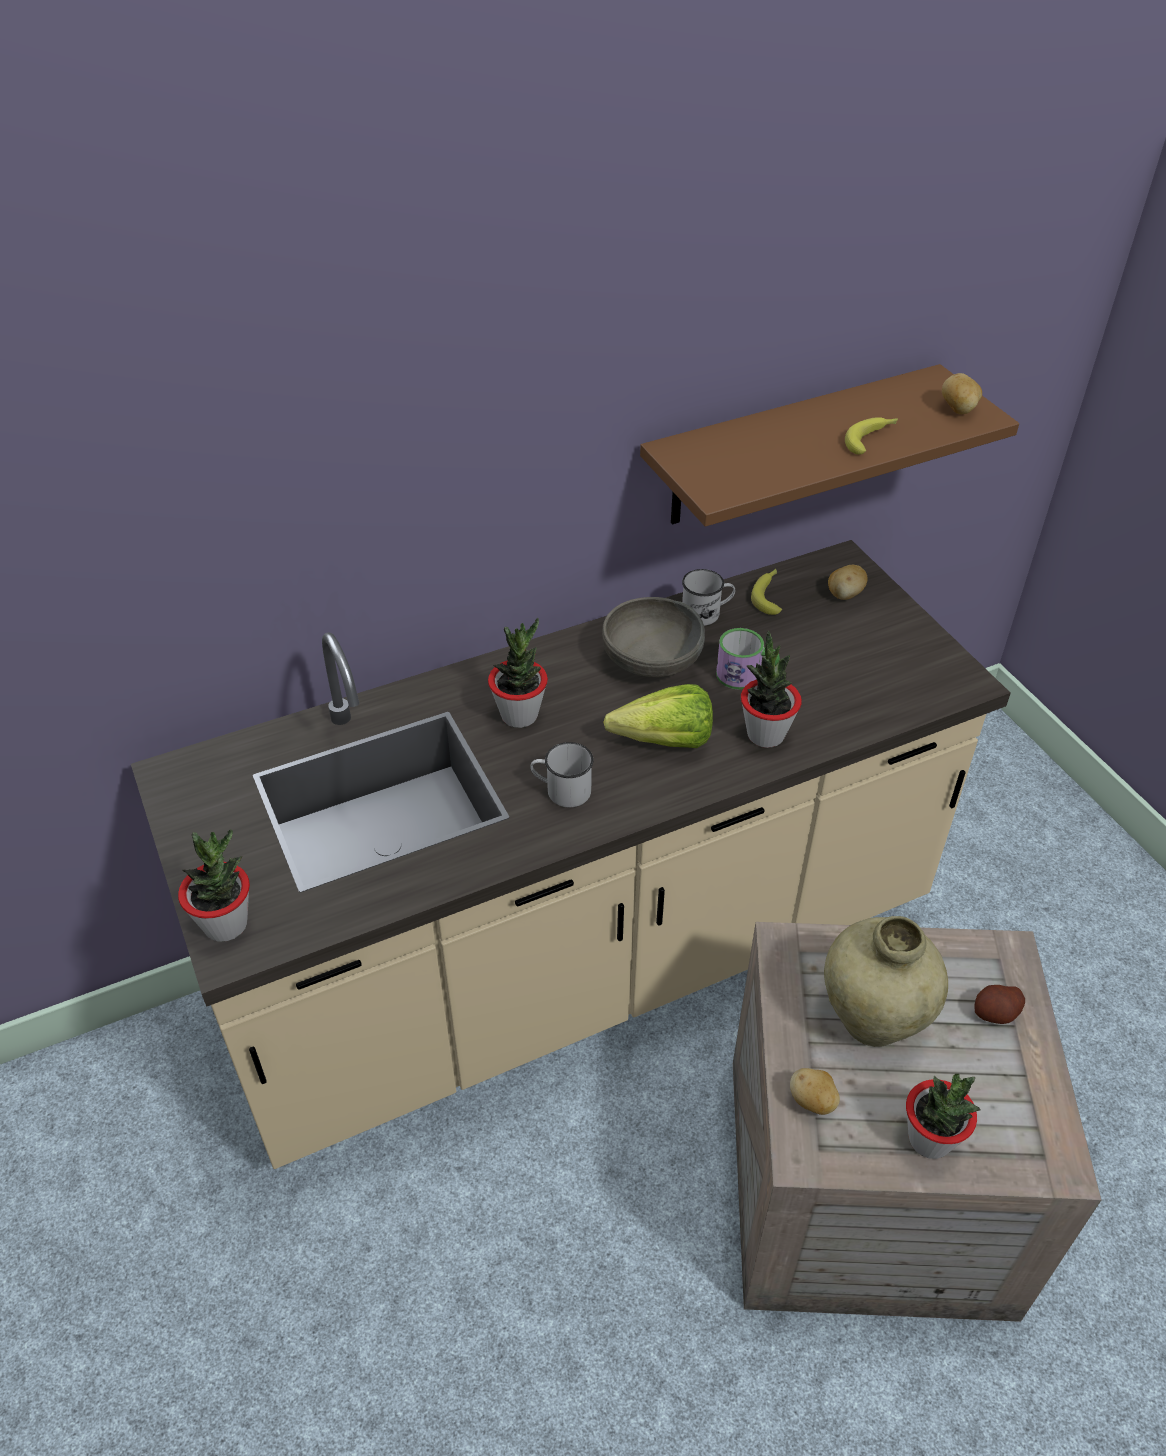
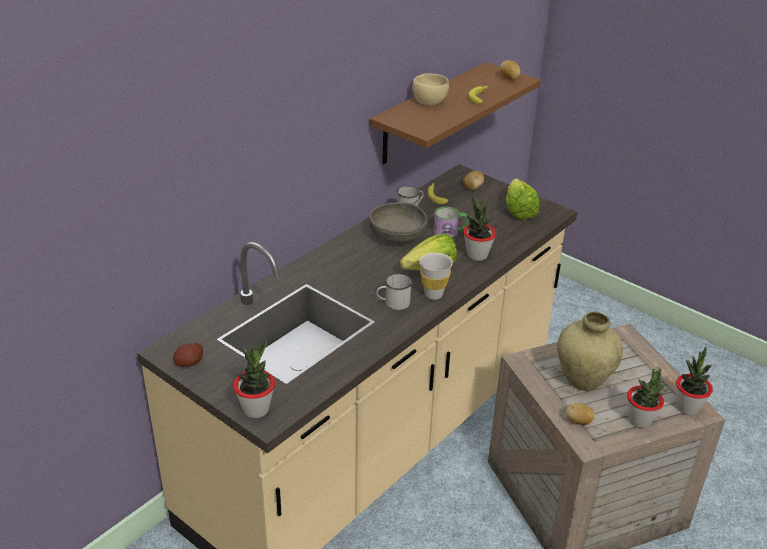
camera: 25 degrees left, 10 degrees down
potted plant [488,618,548,728] -> potted plant moved to [676,347,713,415]
potato [975,985,1025,1024] -> potato moved to [173,343,203,367]
none -> beige bowl [412,73,449,106]
none -> white cup [419,252,453,300]
none -> lettuce [506,178,539,220]

